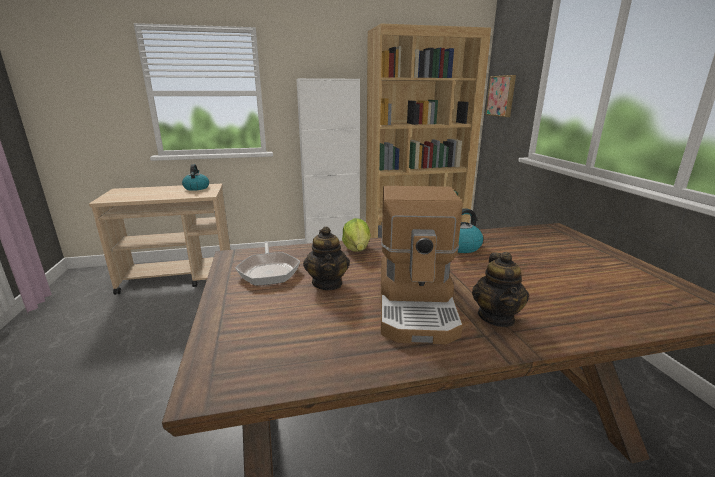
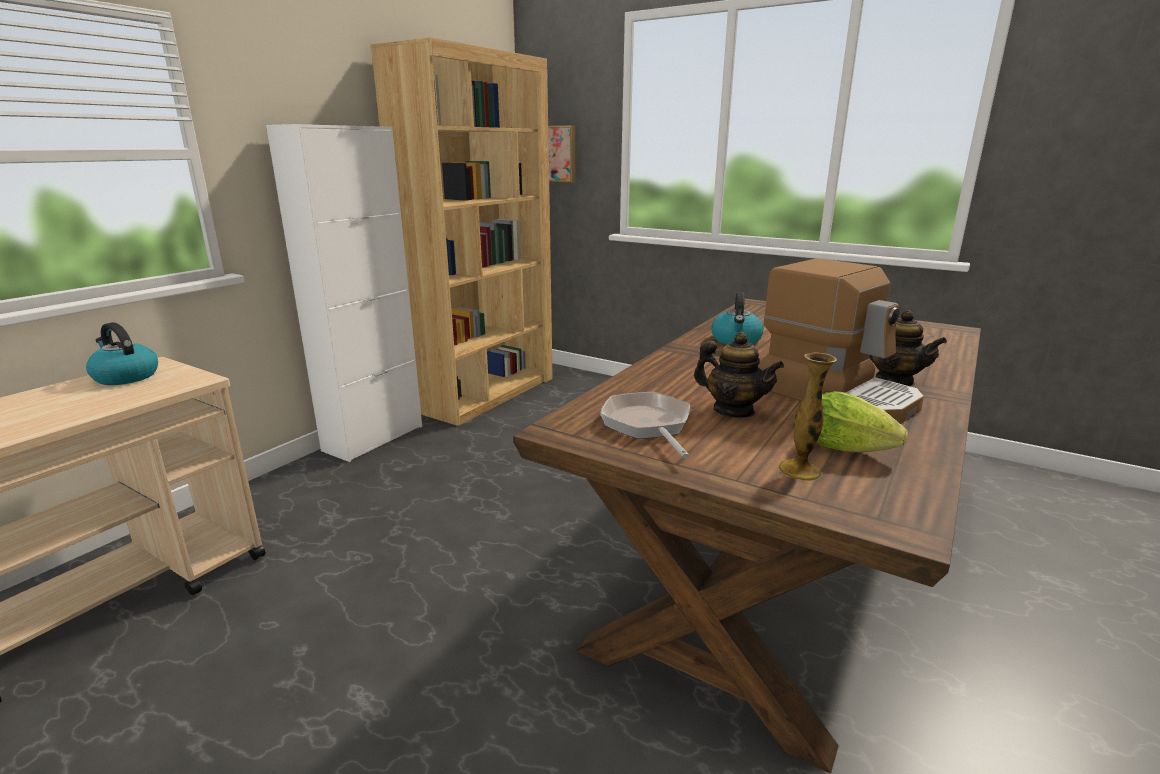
camera: 45 degrees left, 0 degrees up
frying pan [235,241,300,286] -> frying pan turned 135 degrees counterclockwise [600,392,690,458]
lettuce [342,218,370,252] -> lettuce moved to [816,391,908,452]
none -> vase [778,352,837,481]

